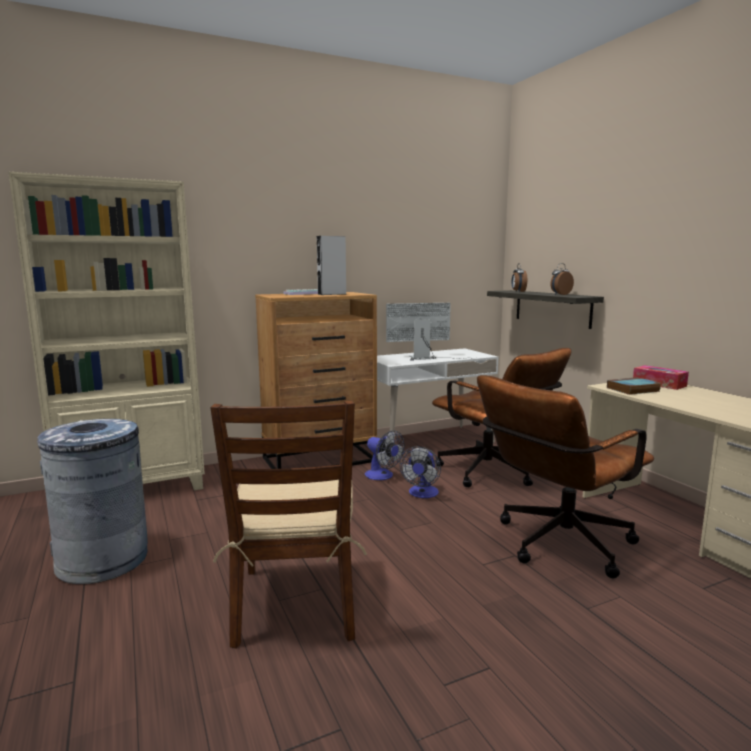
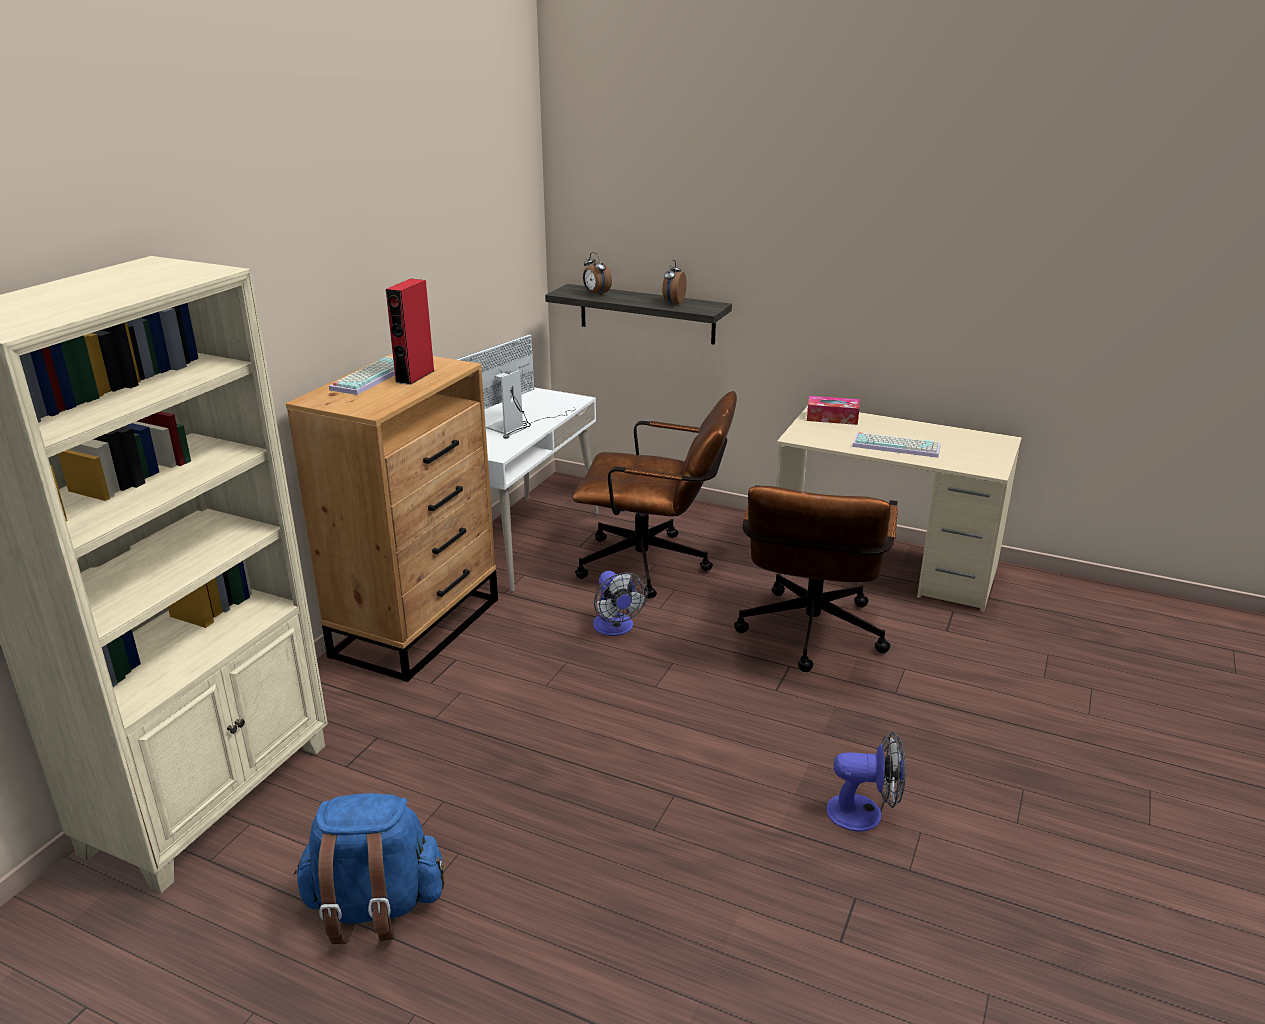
camera: 40 degrees left, 15 degrees up
grey trash can [37,419,148,584] -> blue backpack [294,793,445,944]
brown chair [210,400,367,649] -> none
grey speaker [317,236,346,295] -> red speaker [386,279,434,385]
fan [365,430,405,480] -> fan moved to [826,732,906,832]
book [607,377,661,395] -> none
none -> keyboard [852,432,940,458]

